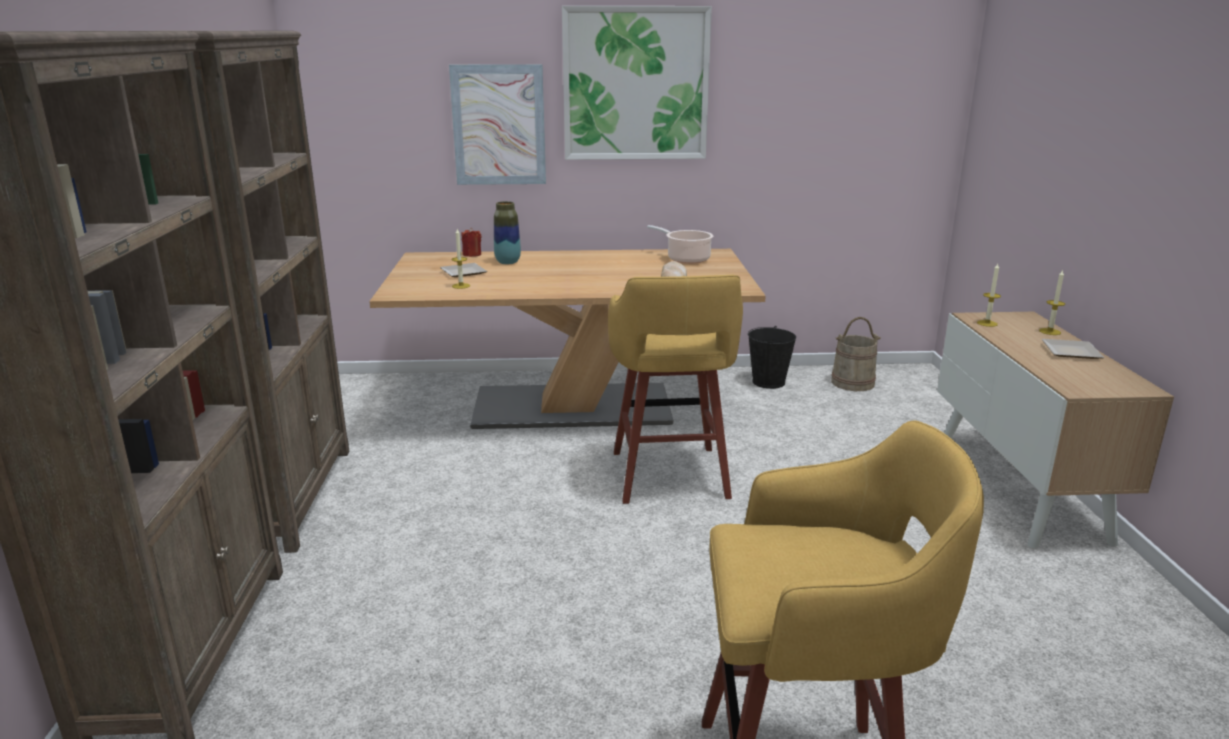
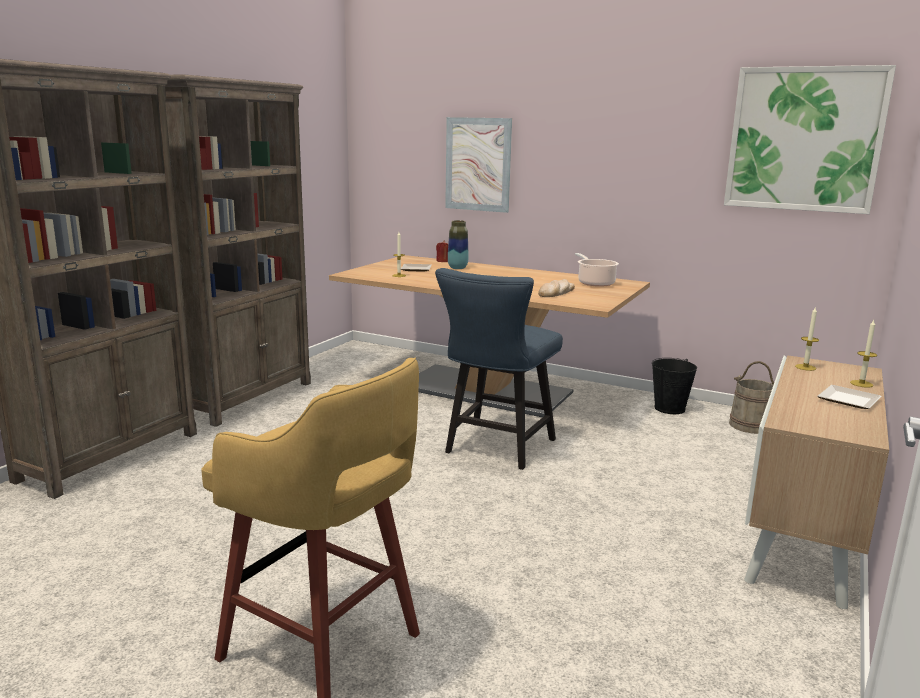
camera: 30 degrees right, 5 degrees down
picture [562,6,712,160] -> picture moved to [724,65,896,214]
yellow stool [608,275,743,504] -> blue chair [435,268,563,470]

